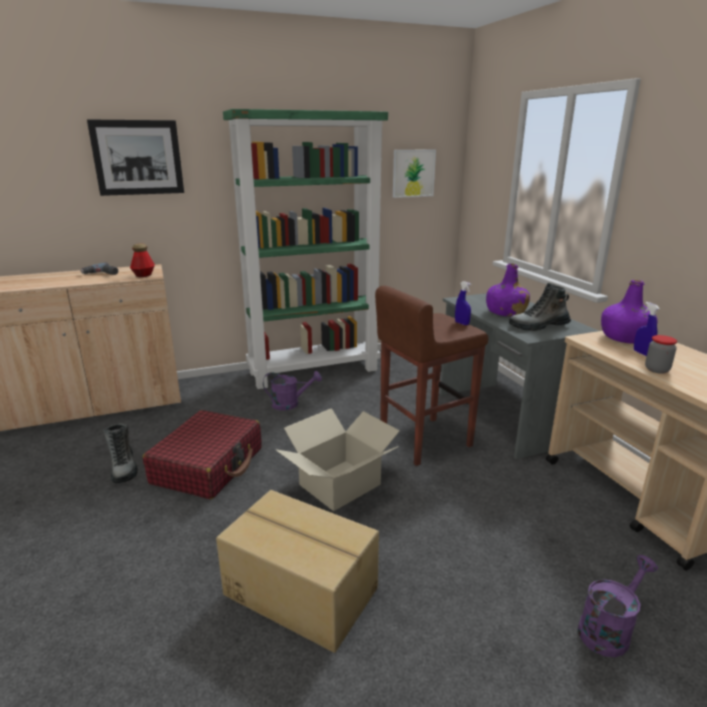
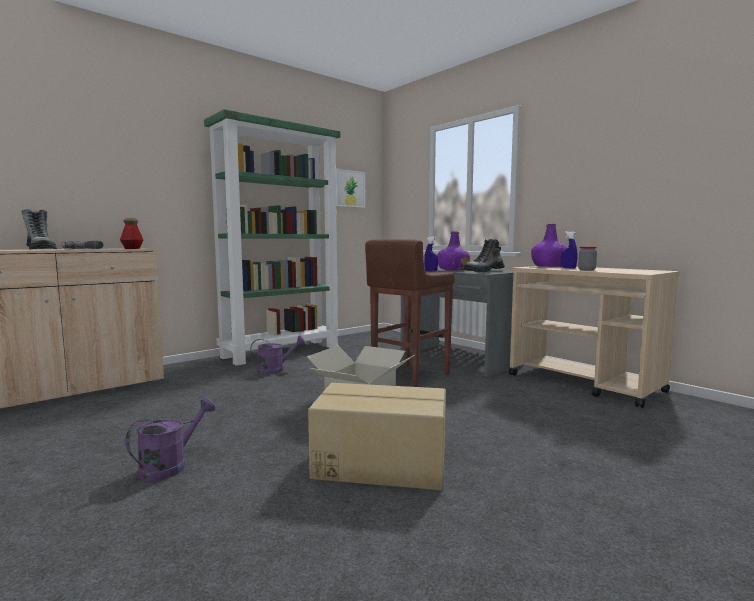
camera: 20 degrees left, 15 degrees down
picture [87,119,184,196] -> none
boot [103,423,138,483] -> boot moved to [21,209,57,249]
red suitcase [143,410,262,499] -> none
purple watering can [578,555,658,657] -> purple watering can moved to [126,398,215,481]

